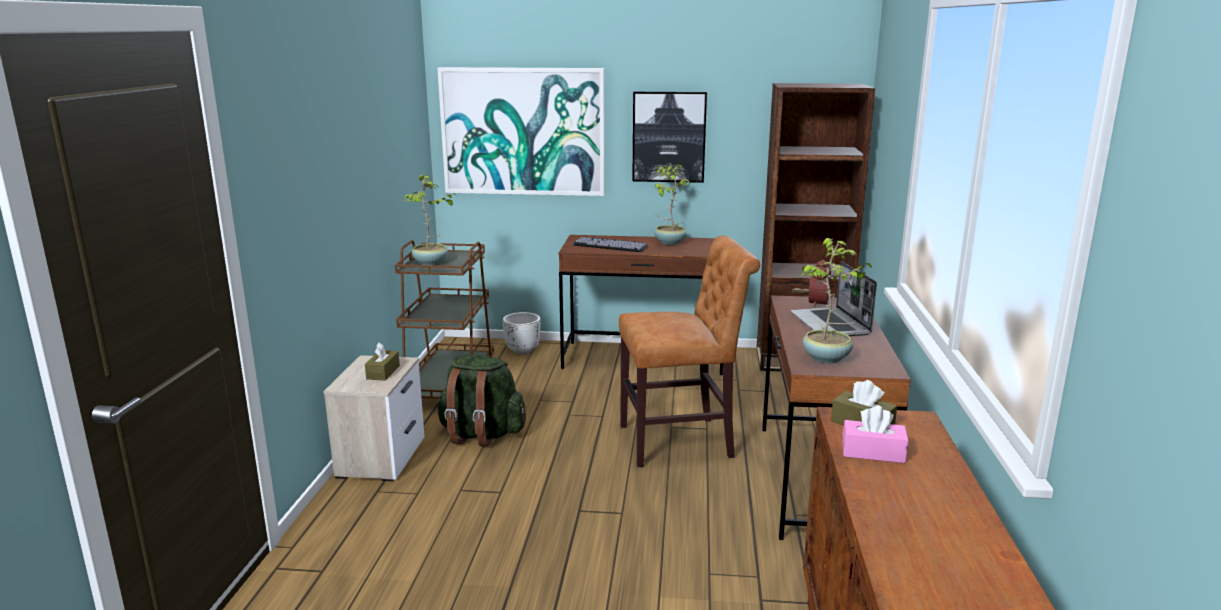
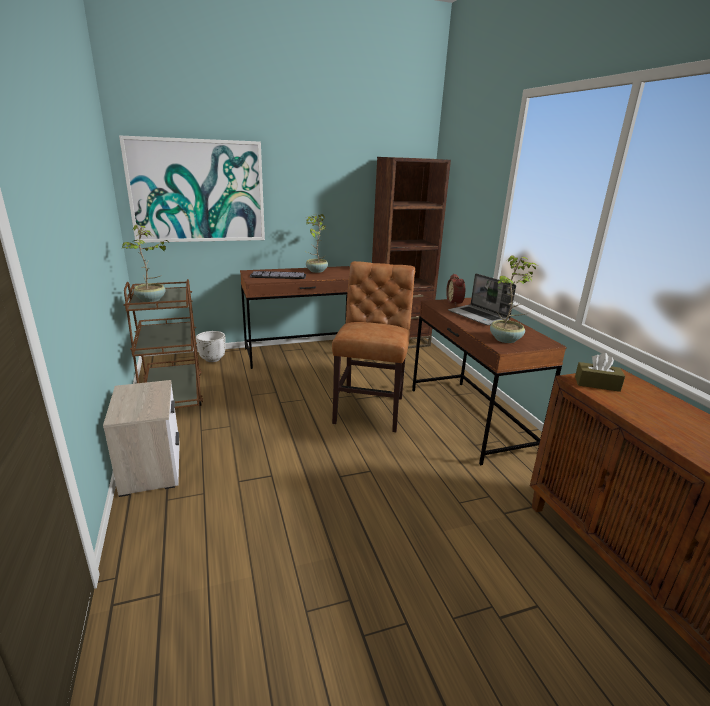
camera: 25 degrees left, 5 degrees up
brown tissue box [365,342,400,381] -> none
green backpack [437,355,526,446] -> none
brown chair [619,235,760,467] -> brown chair turned 45 degrees counterclockwise [332,261,415,432]
picture [632,92,707,183] -> none
pink tissue box [842,406,909,463] -> none

